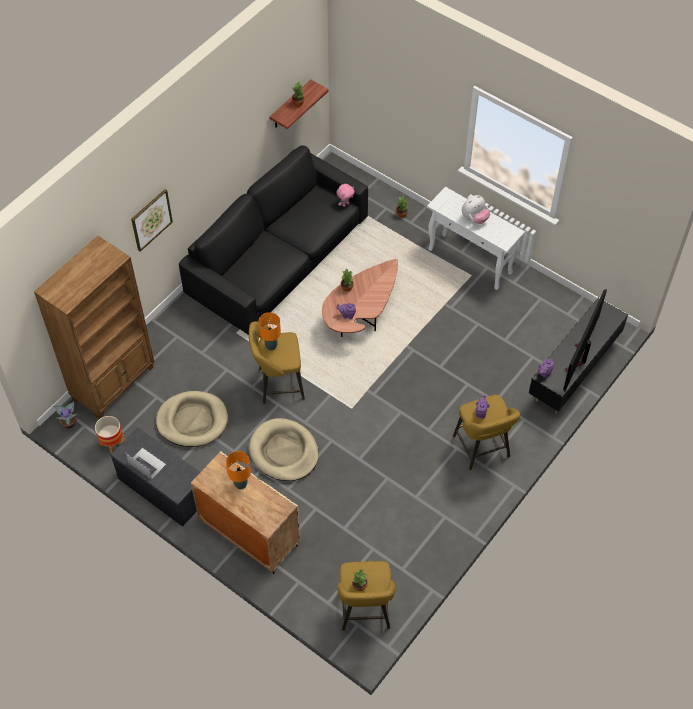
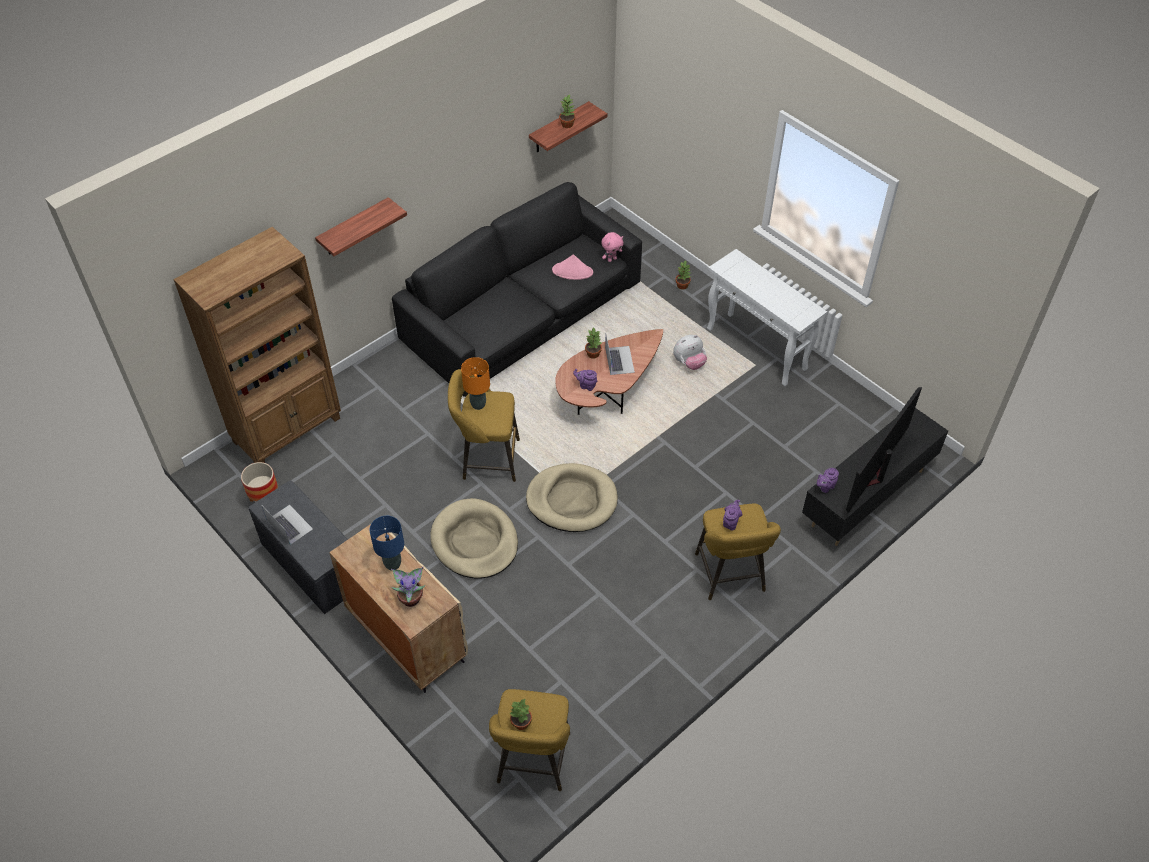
camera: 10 degrees right, 5 degrees down
potted plant [53,401,77,429] -> potted plant moved to [391,567,425,607]
picture [131,189,173,252] -> shelf [315,197,407,256]
beige dog bed [156,391,228,447] -> beige dog bed moved to [526,463,618,532]
orange table lamp [226,451,251,489] -> blue table lamp [369,516,404,571]
plush toy [462,195,490,224] -> plush toy moved to [673,335,707,370]
none -> pink hat [552,254,593,280]
none -> laptop [605,335,635,375]

